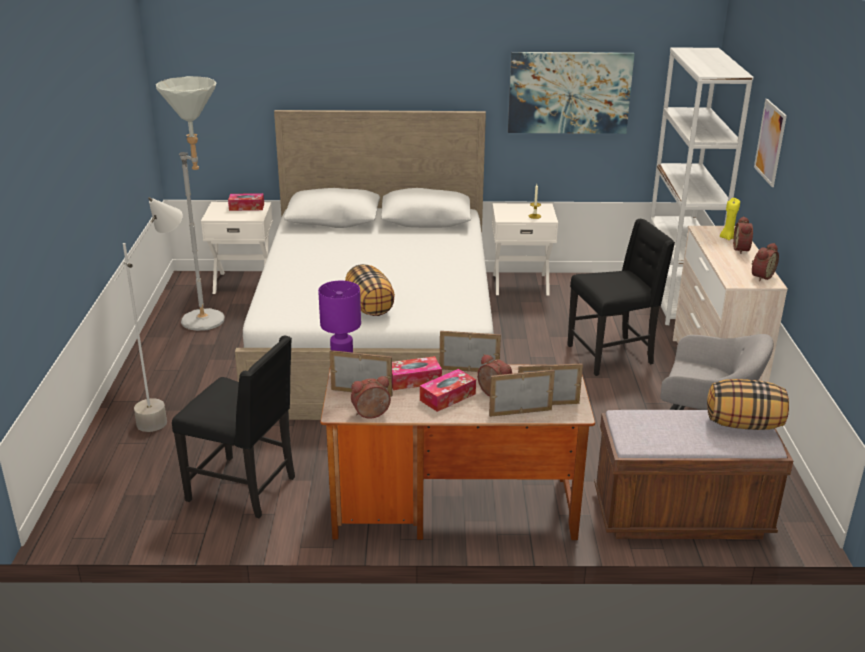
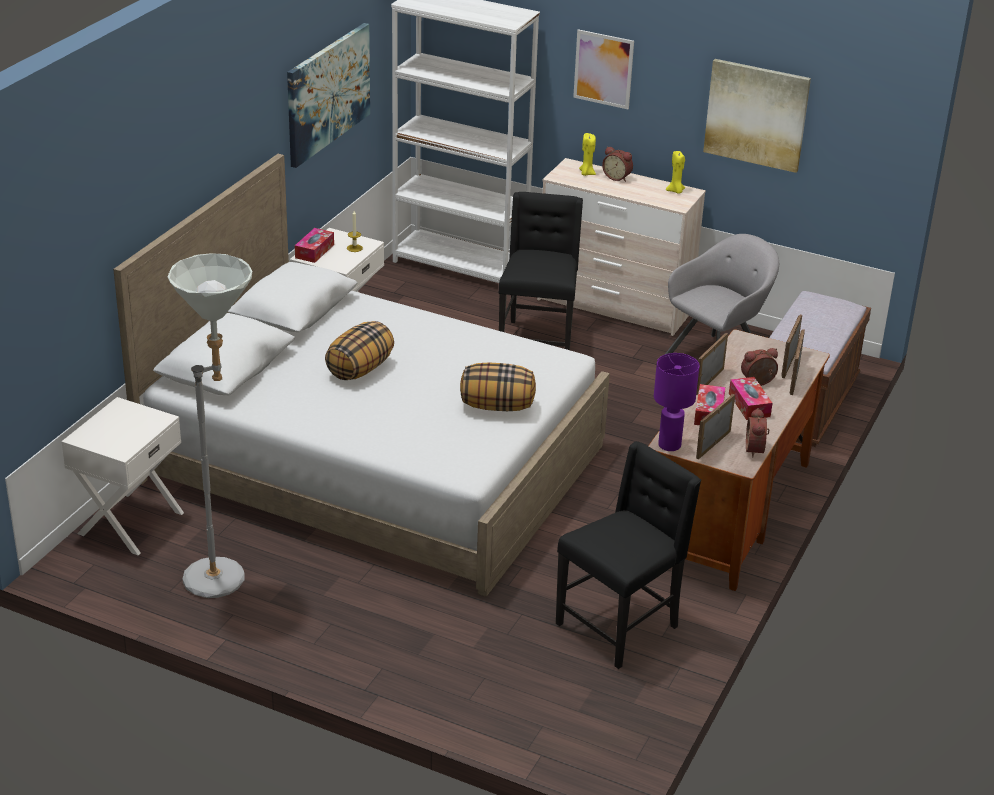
camera: 65 degrees left, 5 degrees up
grey floor lamp [114,197,183,432] -> none
tissue box [228,193,264,211] -> tissue box moved to [295,228,334,263]
pillow [707,379,789,430] -> pillow moved to [325,321,394,380]
alarm clock [752,243,779,281] -> yellow candle [666,151,685,193]
none -> picture [703,59,811,173]

